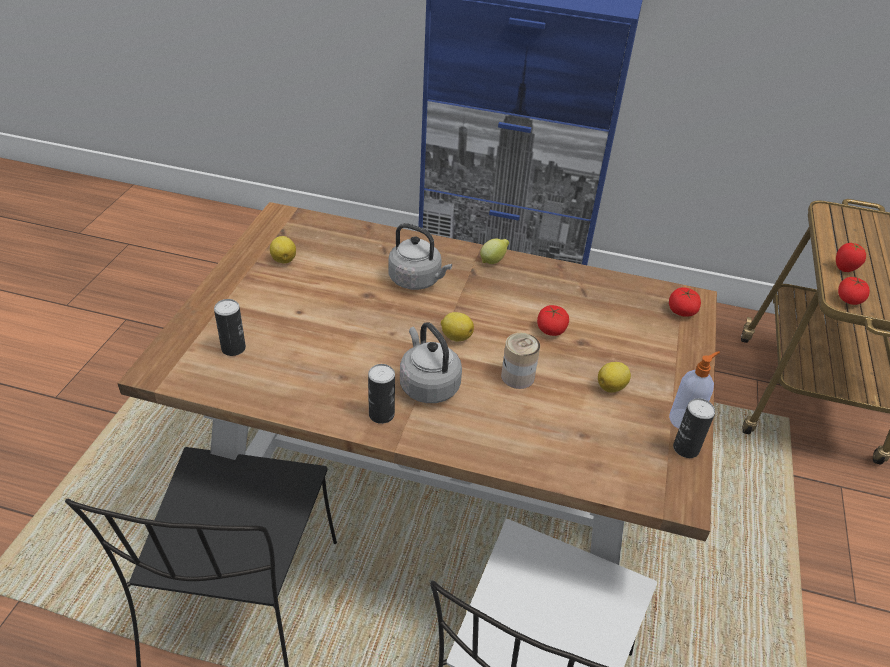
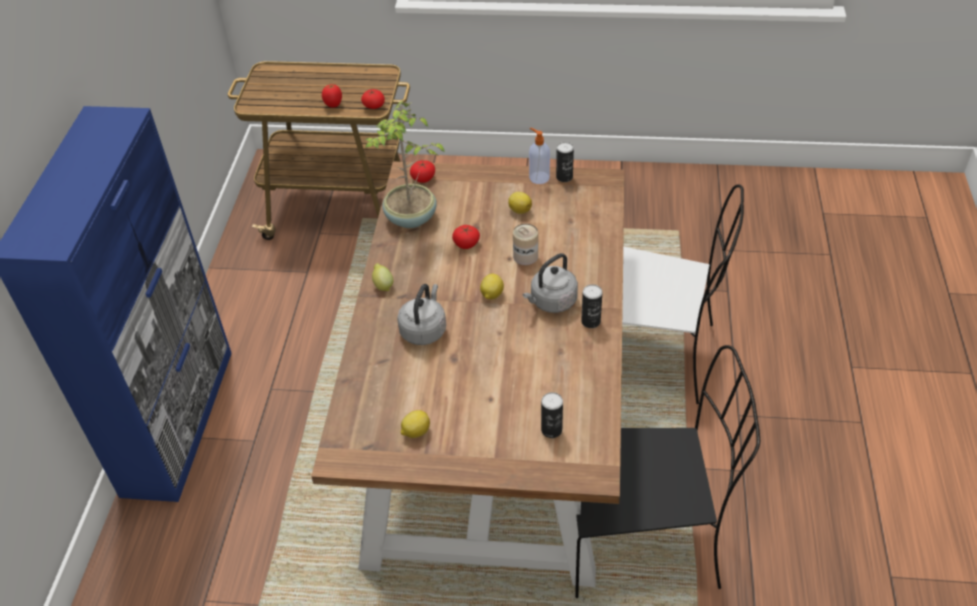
camera: 95 degrees left, 5 degrees up
none -> potted plant [366,100,446,228]

